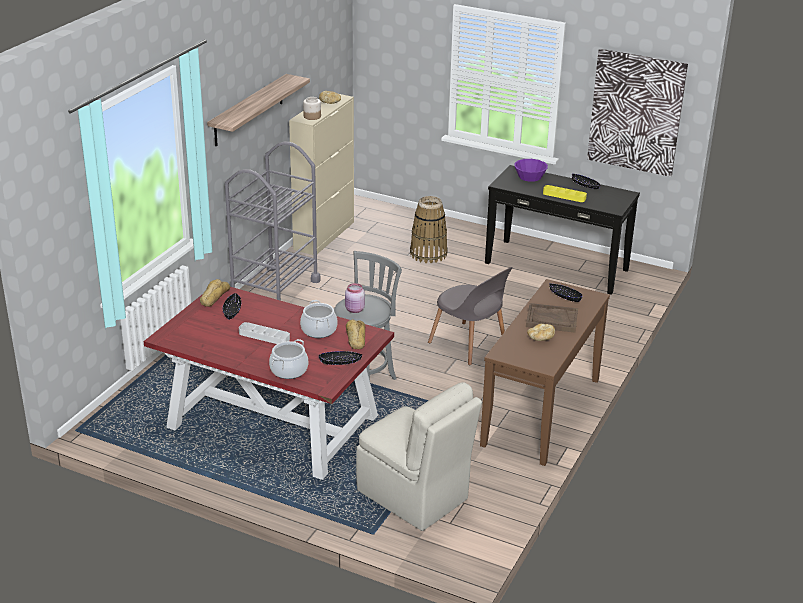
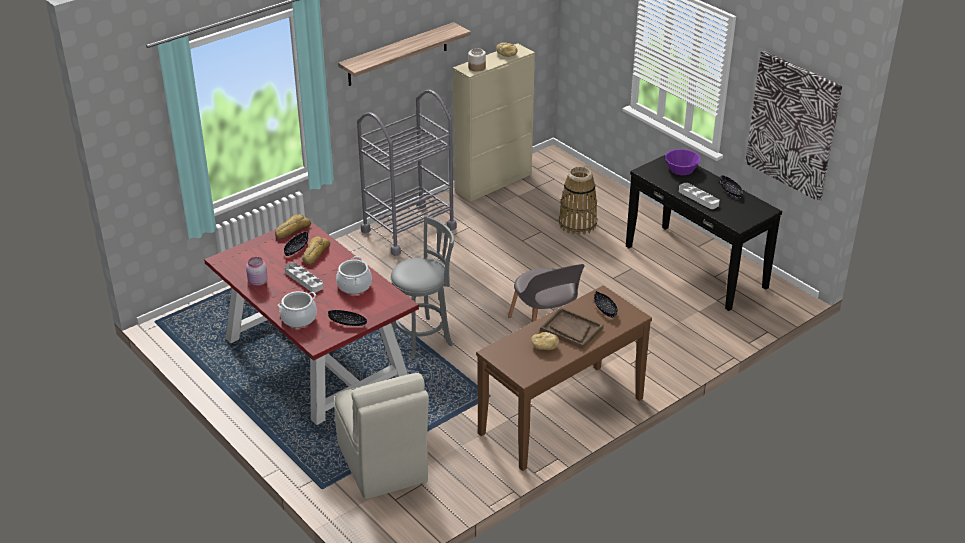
camera: 25 degrees right, 5 degrees up
pink jar [345,283,365,313] -> pink jar moved to [246,257,268,286]
bread [346,319,365,349] -> bread moved to [302,236,330,265]
yellow tray [543,185,587,202] -> grey tray [679,183,720,209]

